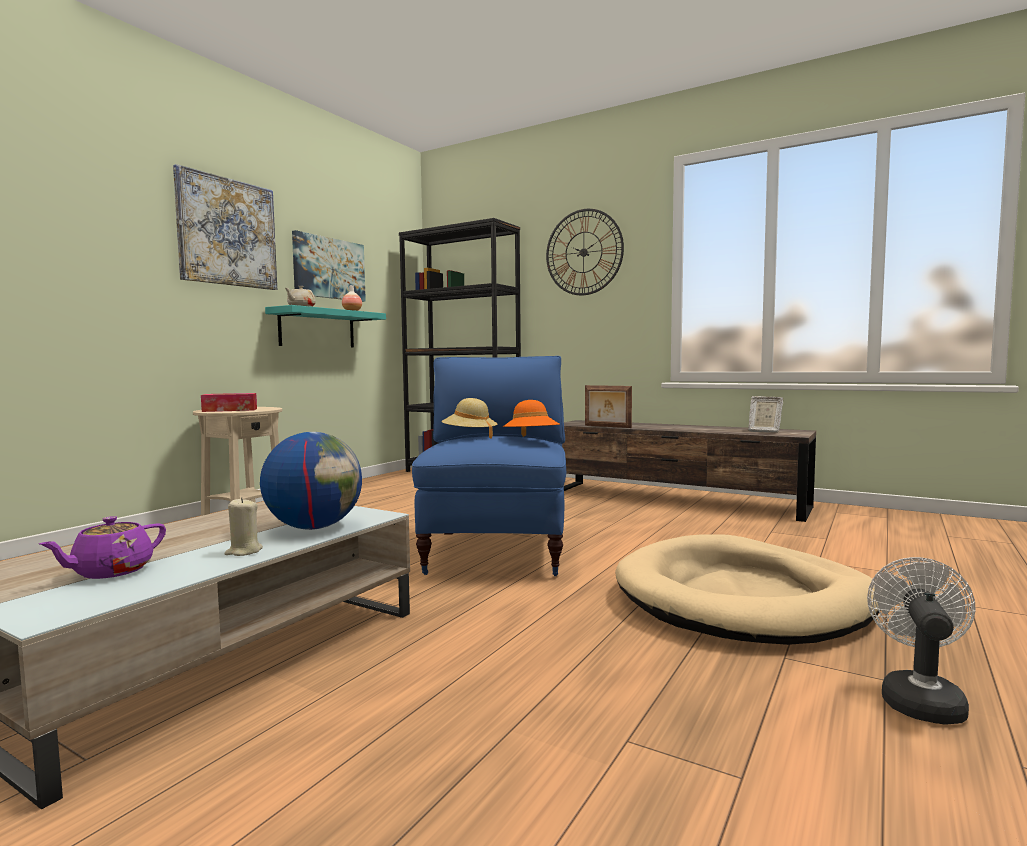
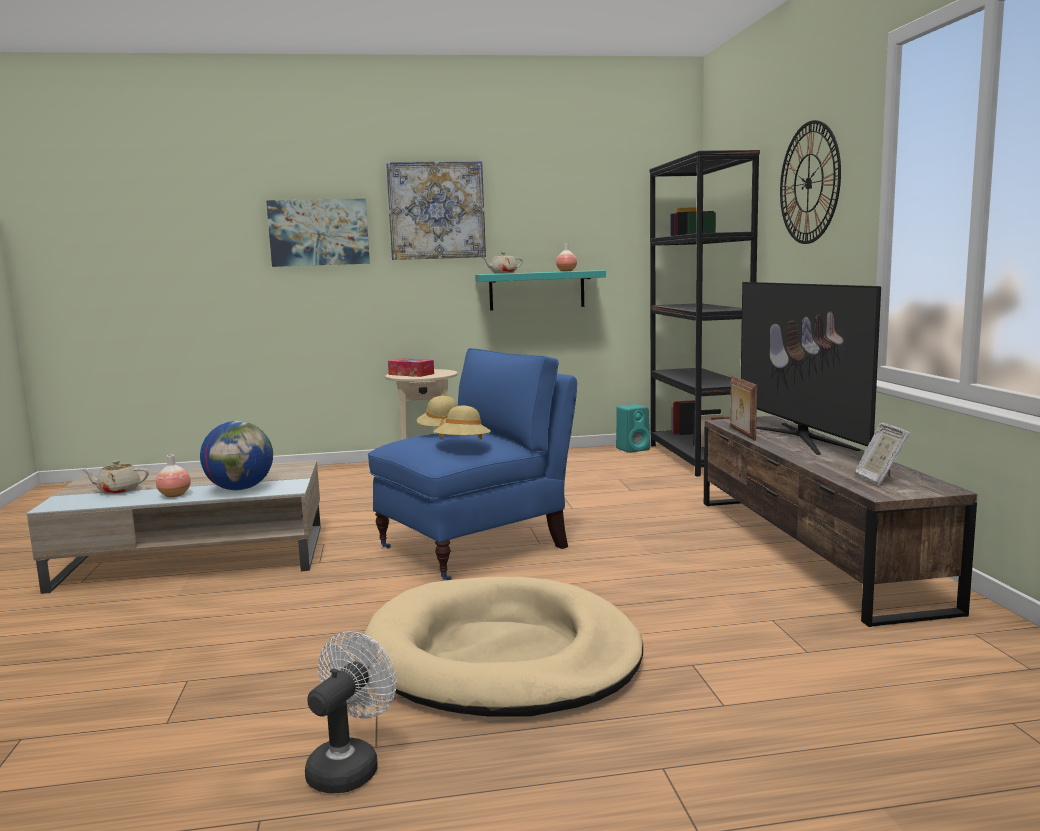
camera: 50 degrees right, 5 degrees up
purple teapot [39,516,166,579] -> beige teapot [81,460,149,494]
beige candle [225,498,263,556] -> vase [156,455,191,497]
picture [292,230,366,302] -> picture moved to [266,198,370,267]
orange hat [503,400,560,437] -> beige hat [433,406,491,440]
white fan [867,557,976,725] -> white fan turned 45 degrees counterclockwise [305,631,396,793]
none -> turquoise speaker [616,404,650,453]
none -> television [741,282,881,455]

